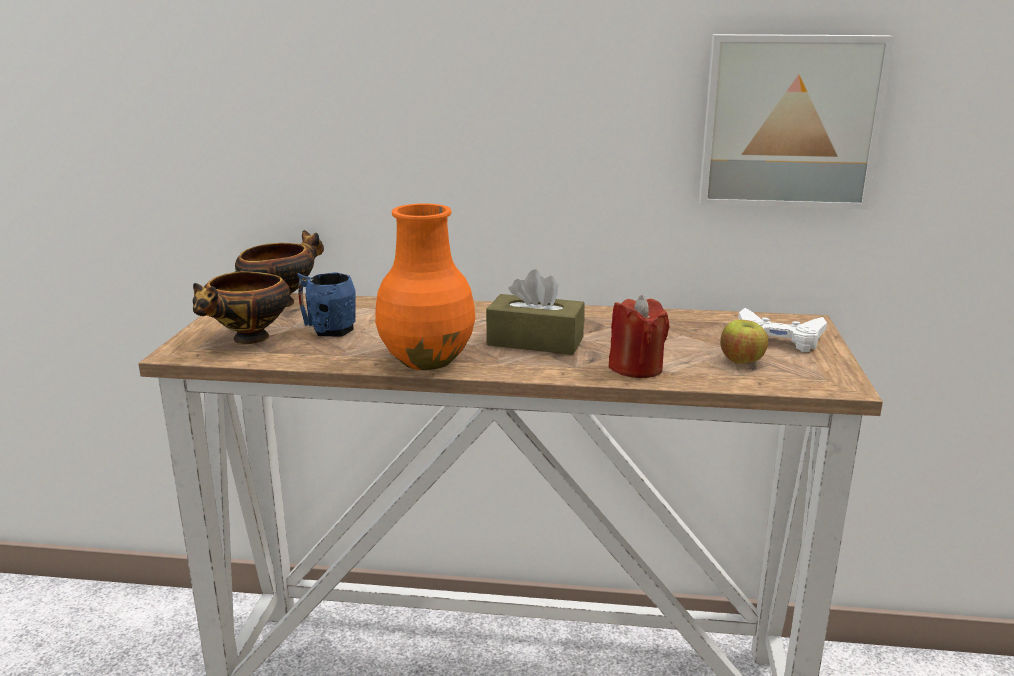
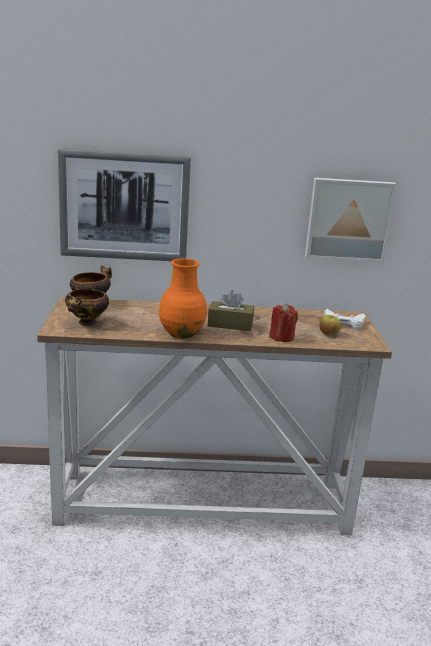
camera: 10 degrees left, 0 degrees up
blue mug [297,272,356,337] -> none
none -> picture [58,149,191,261]

